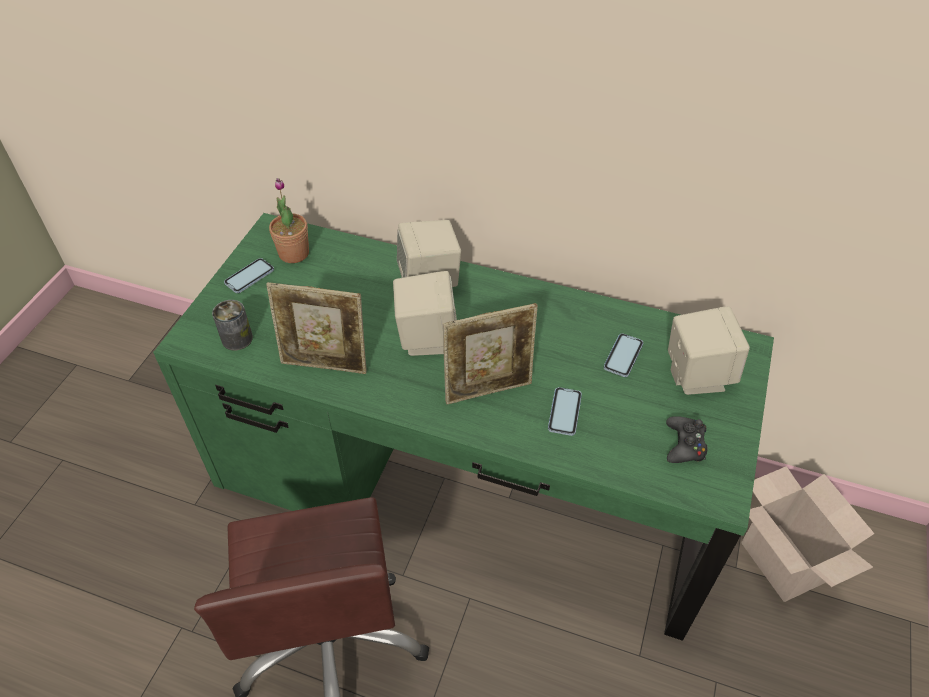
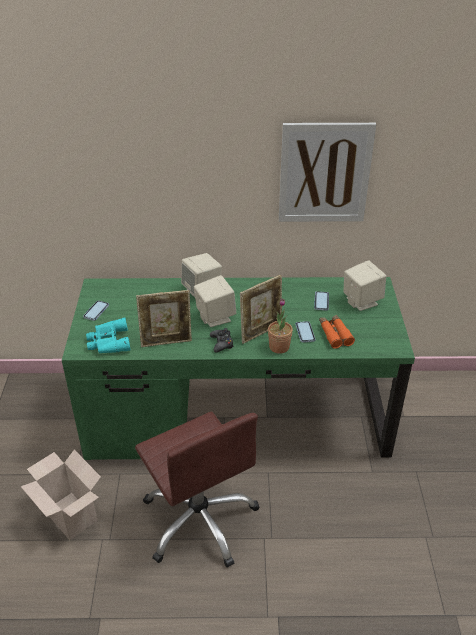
camera: 20 degrees left, 10 degrees down
can [212,300,253,350] -> turquoise binoculars [86,318,130,353]
potted plant [269,178,309,263] -> potted plant moved to [268,299,293,354]
black game controller [666,416,707,463] -> black game controller moved to [210,328,234,353]
cardboard box [742,466,875,602] -> cardboard box moved to [21,450,101,540]
none -> picture [279,123,376,222]
none -> orange binoculars [319,315,355,349]

